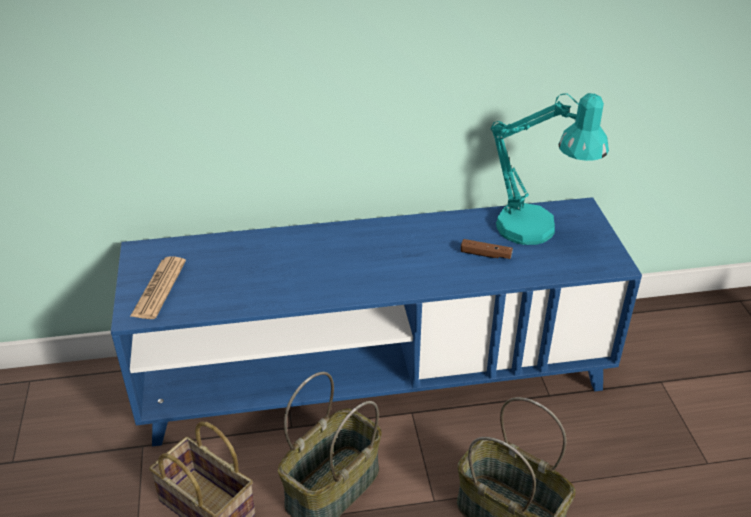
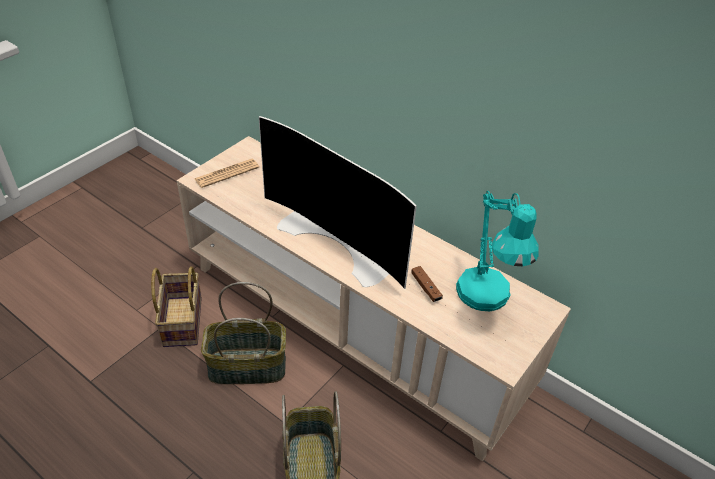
camera: 45 degrees right, 5 degrees up
blue tv stand [111,197,642,446] -> beige tv stand [176,136,571,462]
none -> television [259,116,417,289]

